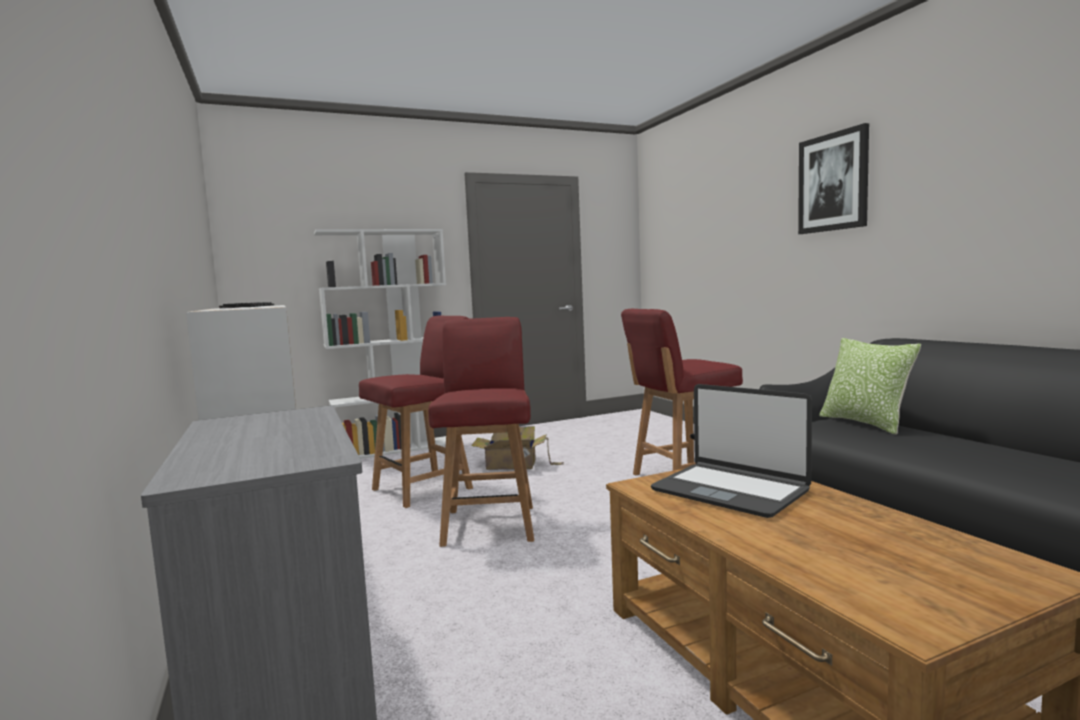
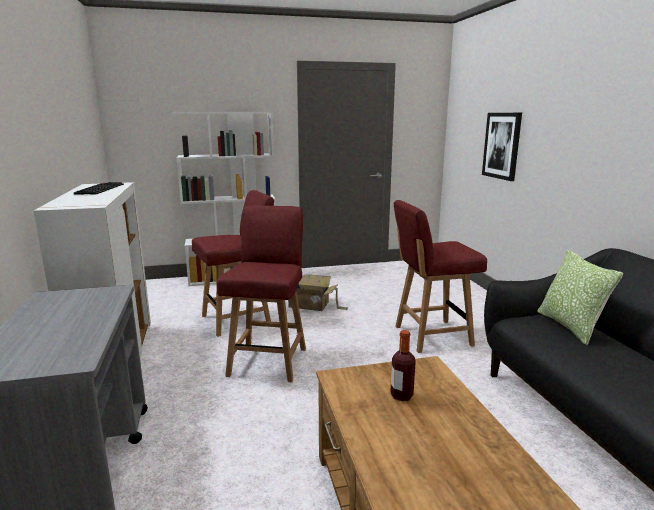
camera: 10 degrees right, 10 degrees up
laptop [651,384,812,518] -> bottle [390,330,416,401]
picture [798,123,869,234] -> picture moved to [482,113,522,181]

